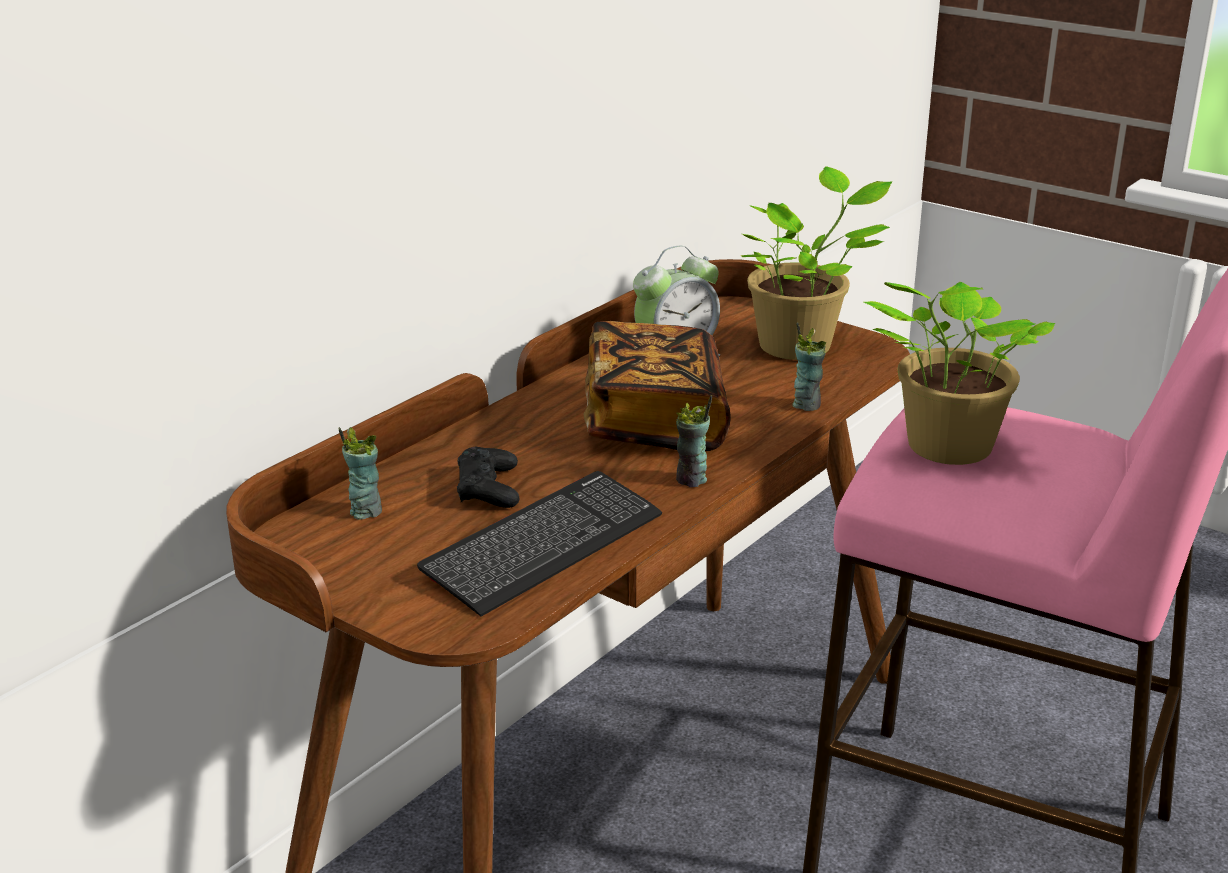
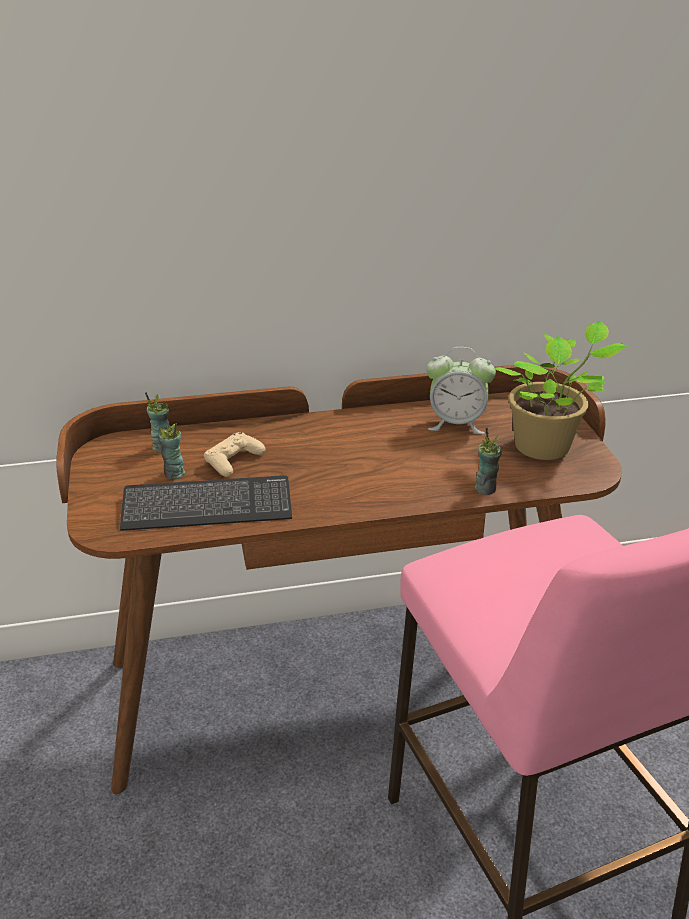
camera: 40 degrees right, 5 degrees up
black game controller [457,447,519,508] -> beige game controller [204,432,266,477]
book [584,321,731,451] -> none
cup [676,395,712,487] -> cup moved to [158,423,185,479]
potted plant [864,282,1055,465] -> none

